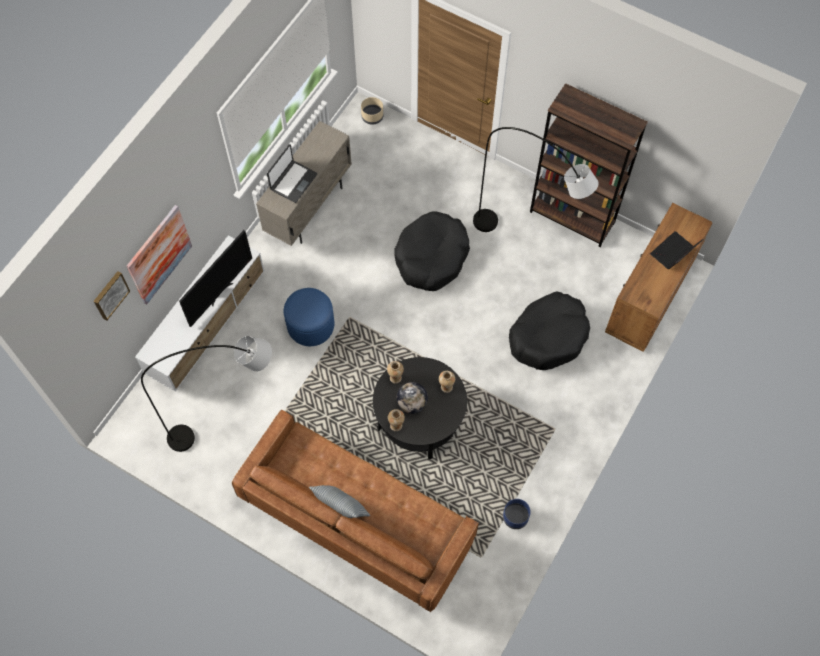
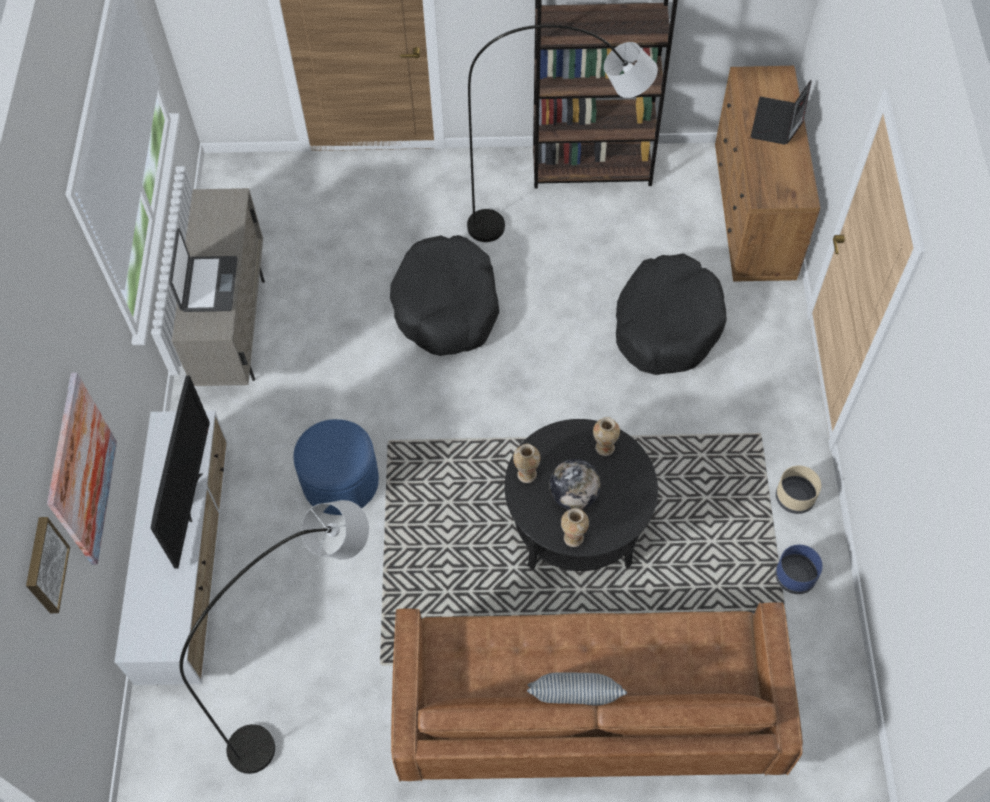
camera: 30 degrees left, 5 degrees down
beige planter [361,97,383,125] -> beige planter moved to [776,466,821,514]

